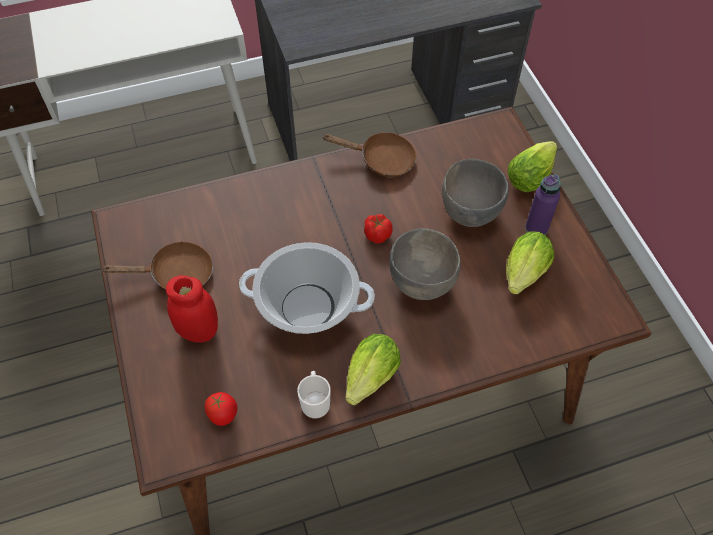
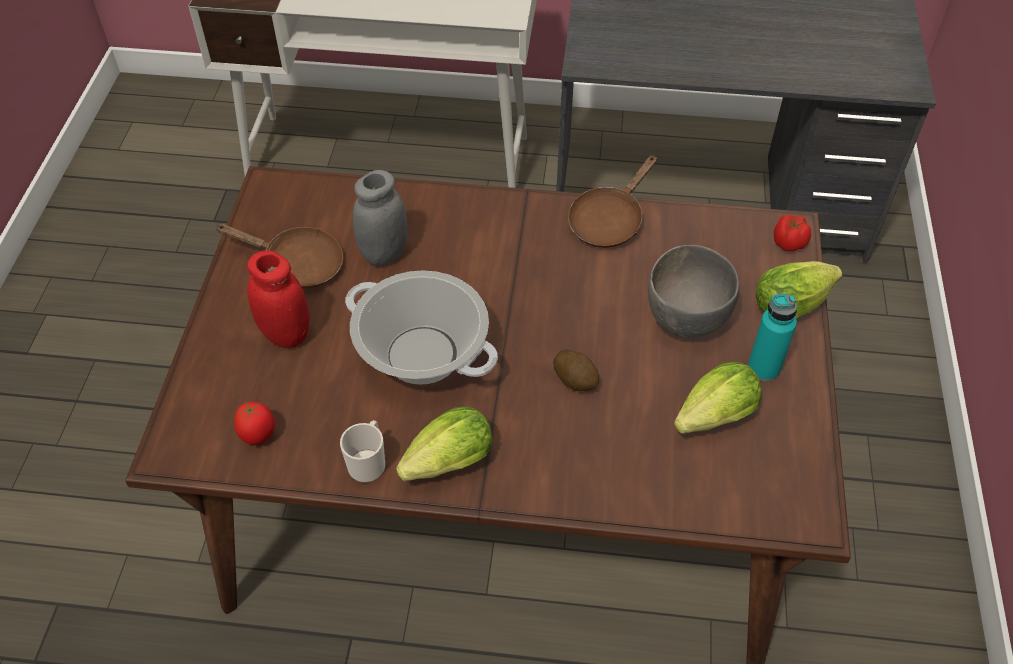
camera: 25 degrees right, 5 degrees down
brown frying pan [323,132,417,177] -> brown frying pan turned 90 degrees clockwise [568,155,657,248]
tomato [364,214,393,243] -> tomato moved to [774,215,811,252]
grey bowl [390,228,461,300] -> potato [553,349,599,391]
purple bottle [525,175,561,235] -> turquoise bottle [748,294,797,382]
none -> grey jar [353,170,408,267]

